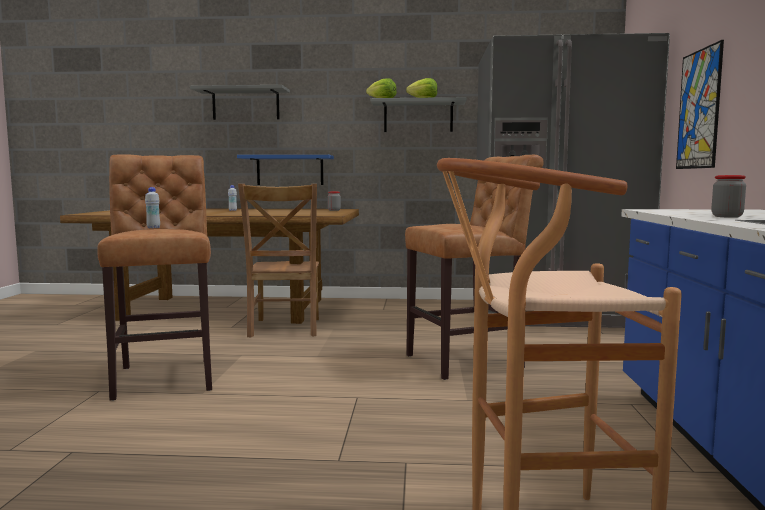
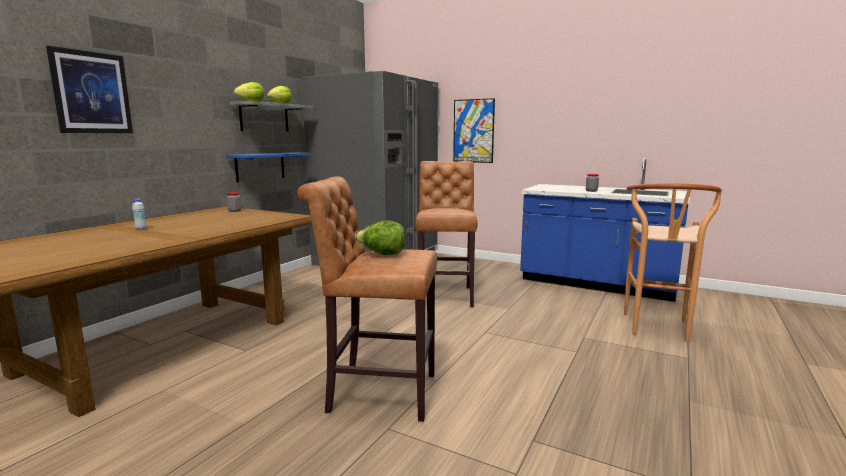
camera: 65 degrees left, 5 degrees up
white bottle [145,187,160,228] -> lettuce [355,220,406,255]
grey shelf [190,85,290,120] -> picture [46,46,133,133]
blue shelf [237,155,334,185] -> blue shelf moved to [225,152,309,182]
brown chair [238,184,319,337] -> none

